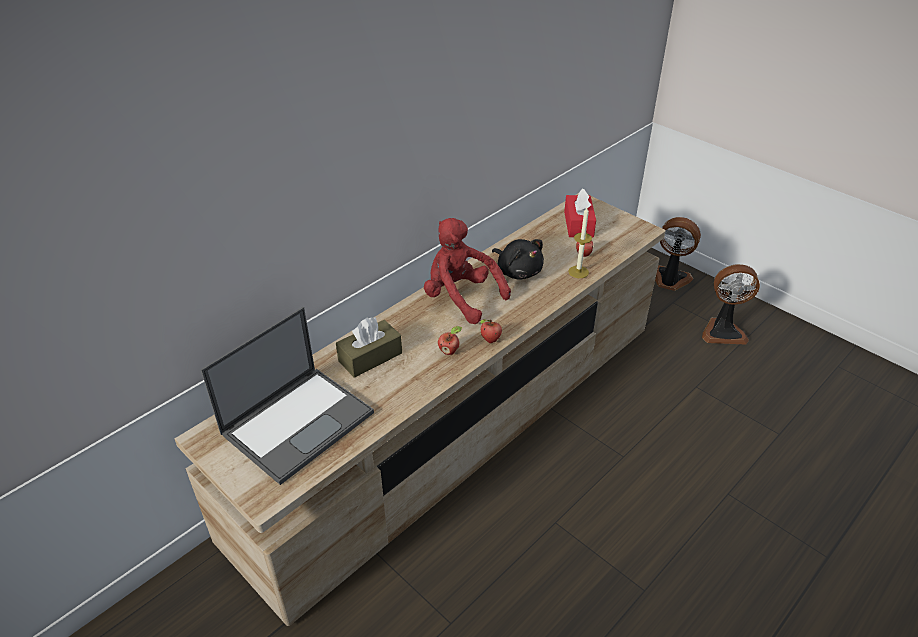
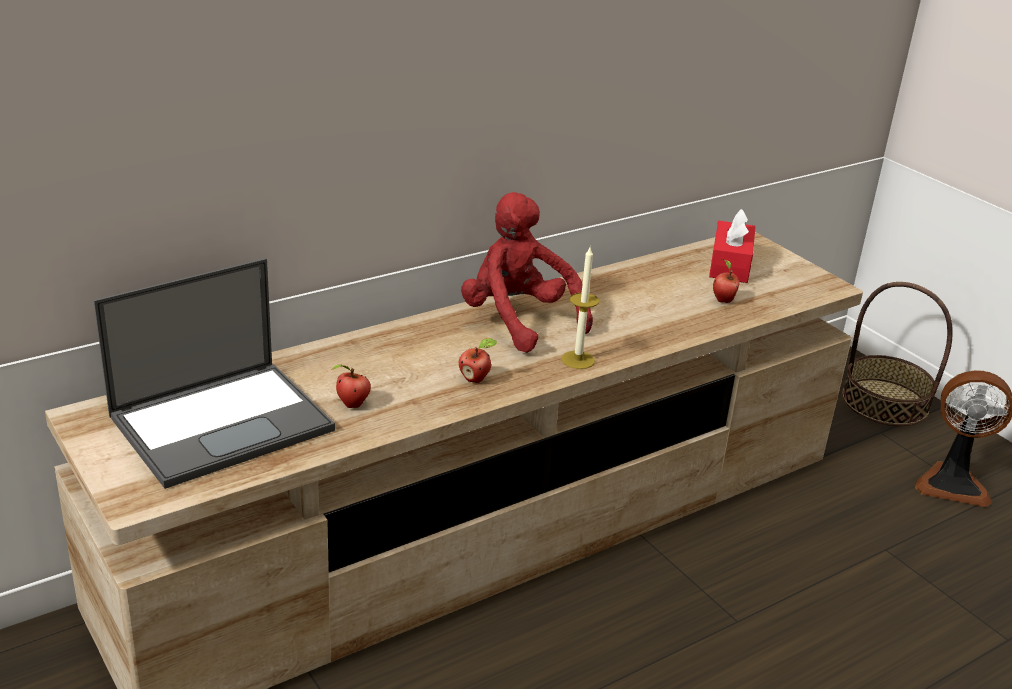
camera: 10 degrees right, 10 degrees down
brown tissue box [336,317,402,378] -> none
apple [481,319,502,343] -> apple moved to [333,365,371,408]
black plush toy [492,239,544,280] -> none
candle [568,207,592,278] -> candle moved to [561,247,599,369]
fan [655,217,701,291] -> basket [842,282,952,426]

